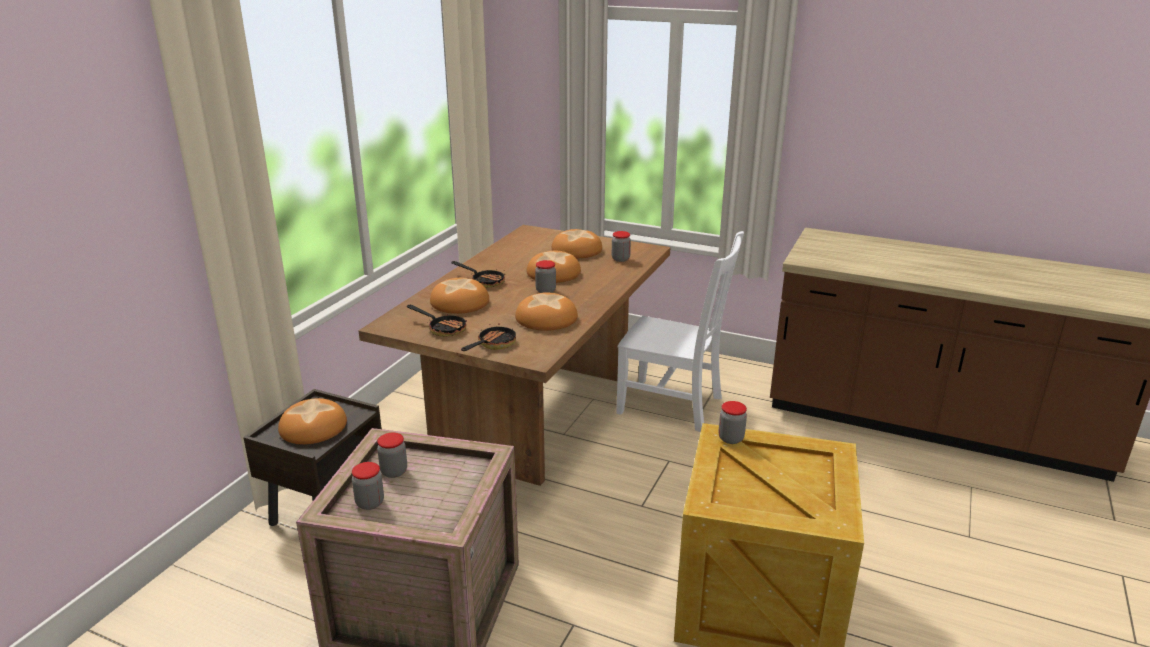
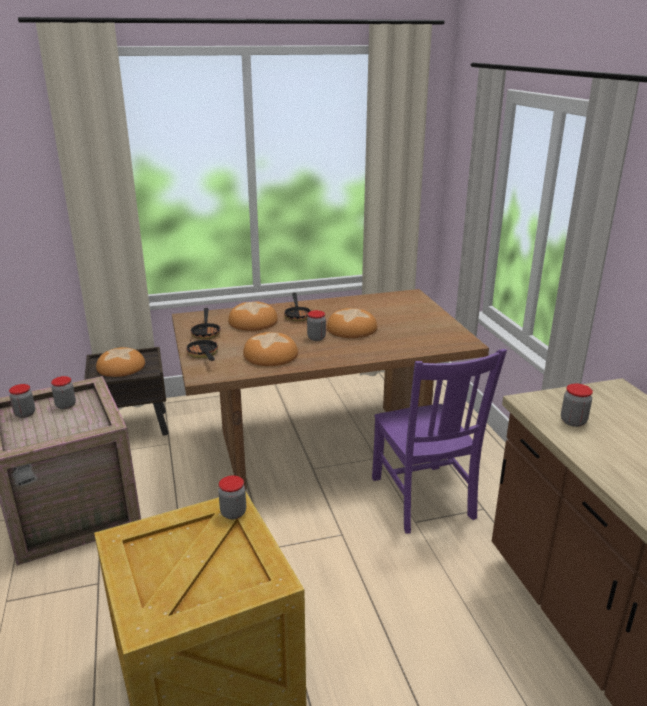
camera: 50 degrees right, 0 degrees up
frying pan [461,323,516,351] -> frying pan turned 105 degrees counterclockwise [185,335,218,361]
bread [552,229,602,258] -> none
jar [612,231,631,262] -> jar moved to [561,383,593,427]
white chair [616,231,744,432] -> purple chair [372,349,507,534]

